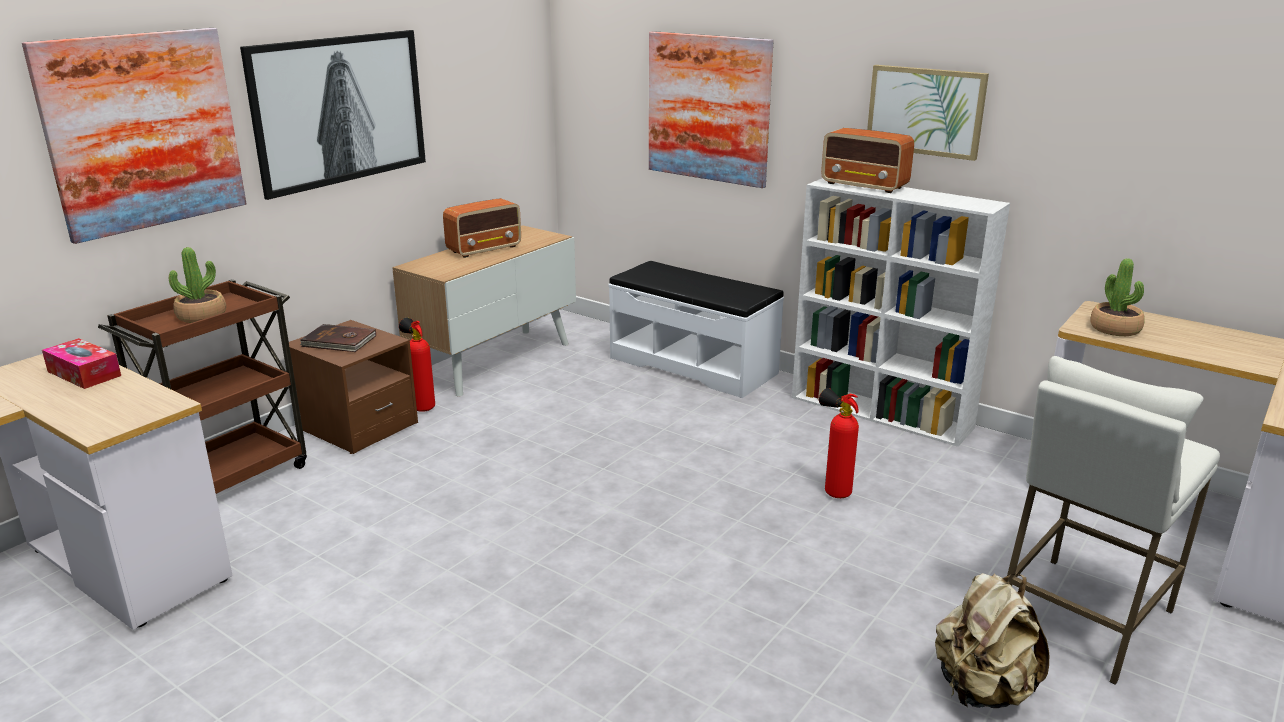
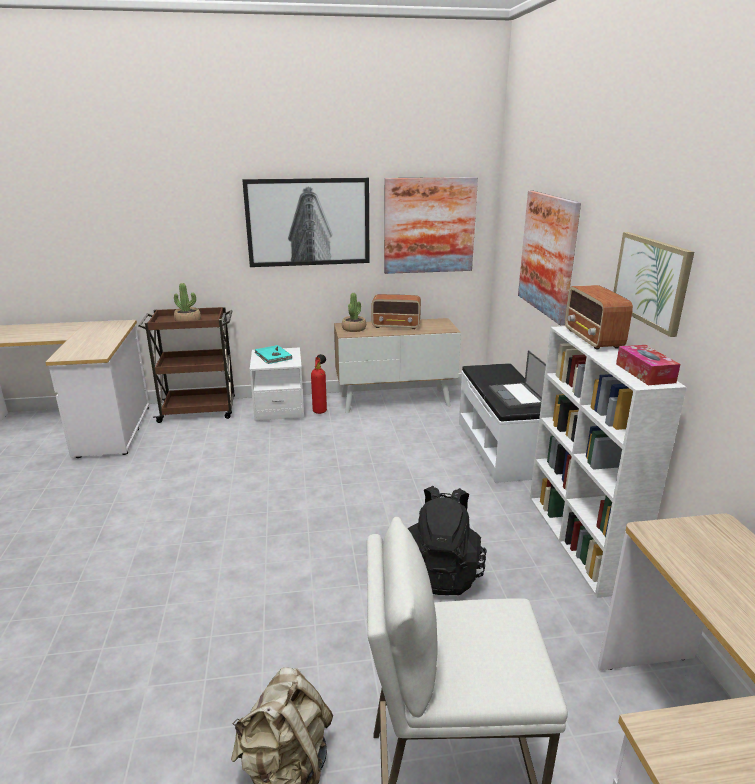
camera: 45 degrees right, 0 degrees up
picture [22,28,246,244] -> picture moved to [384,177,478,274]
tissue box [42,338,121,389] -> tissue box moved to [616,345,680,385]
brown nightstand [289,320,418,454] -> white nightstand [250,348,304,421]
brown book [300,324,376,352] -> turquoise book [255,345,292,364]
fire extinguisher [819,388,859,498] -> black backpack [408,486,487,595]
potted plant [1090,259,1145,336] -> potted plant moved to [342,293,366,332]
none -> laptop [489,350,546,409]

